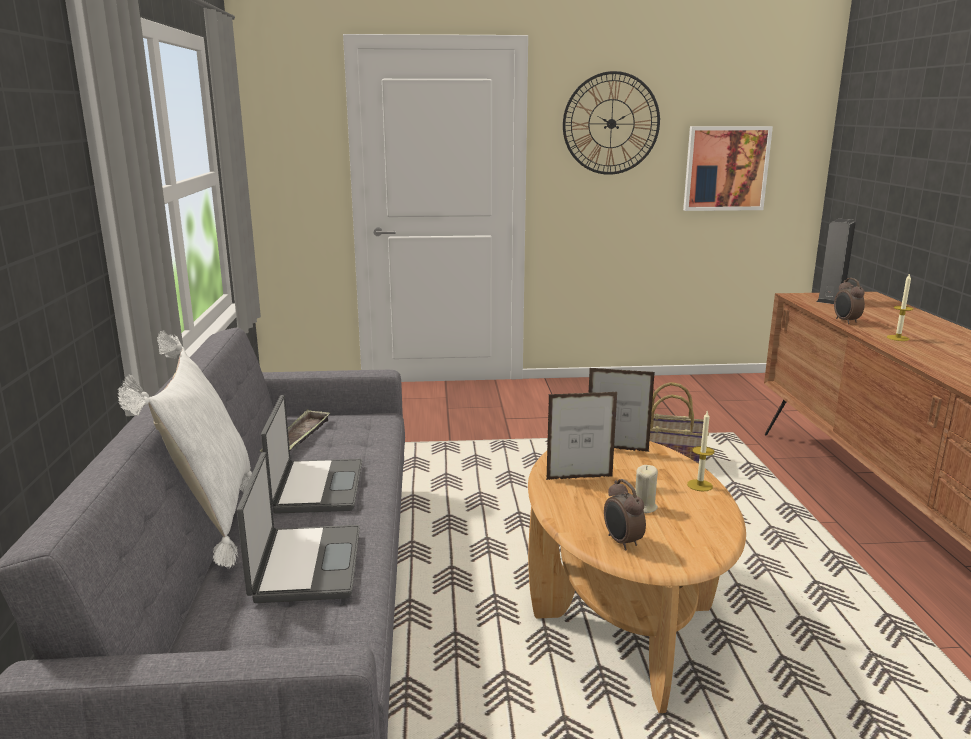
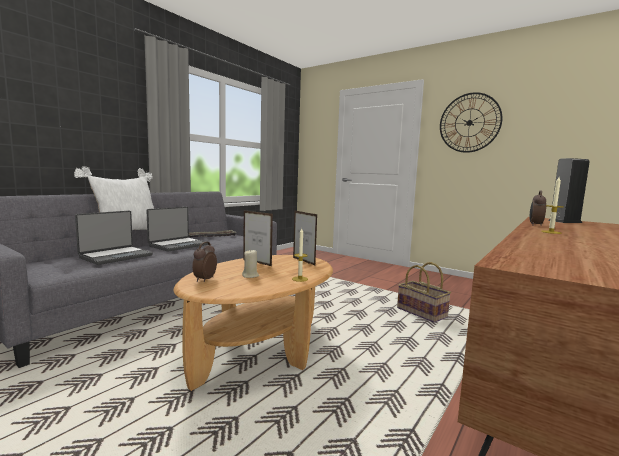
camera: 40 degrees right, 10 degrees down
picture [683,126,773,211] -> none

